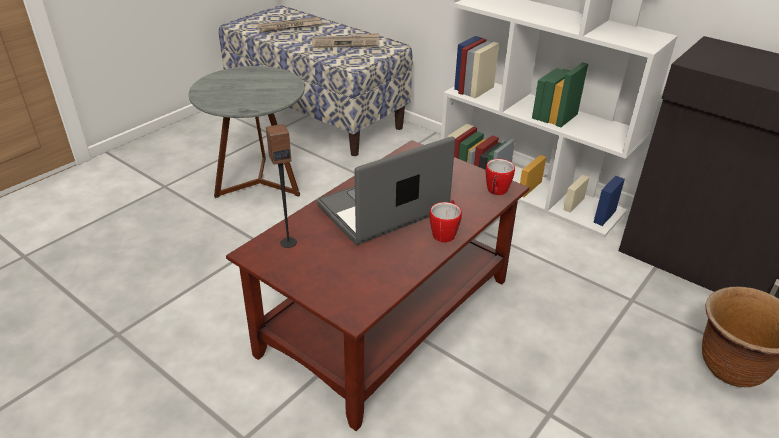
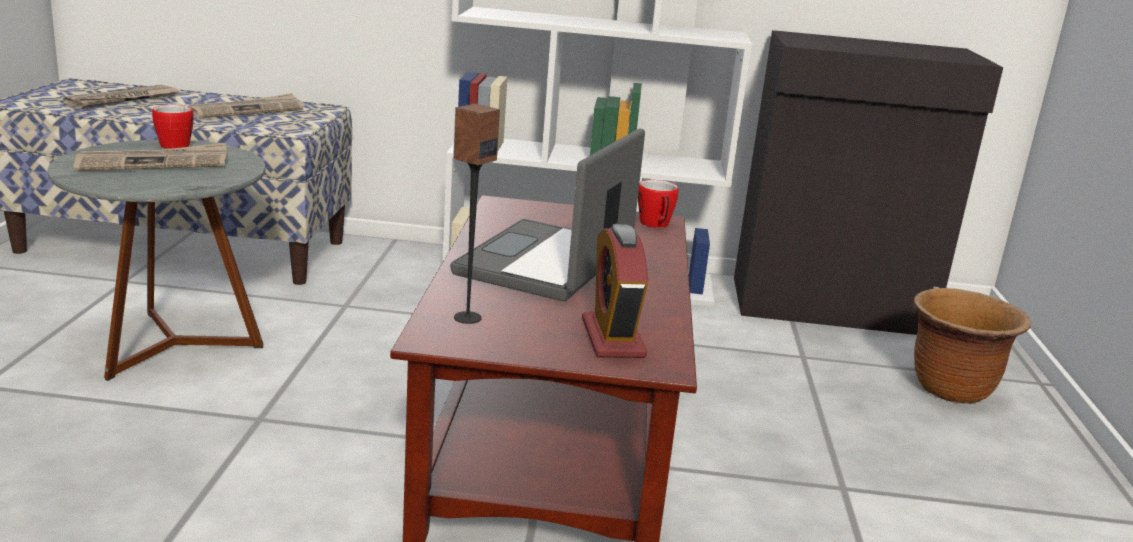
camera: 35 degrees left, 15 degrees down
mug [429,200,462,243] -> mug moved to [152,105,194,149]
none -> newspaper [73,143,227,171]
none -> alarm clock [582,224,648,358]

